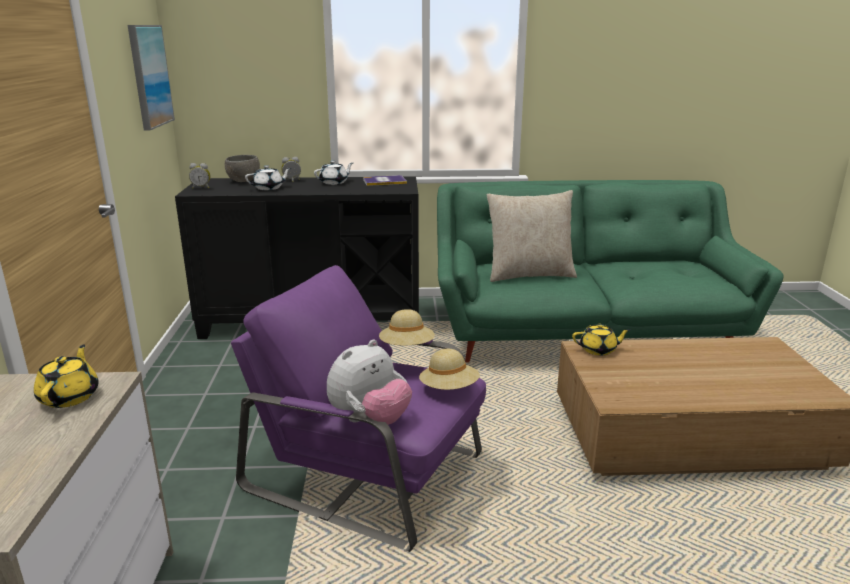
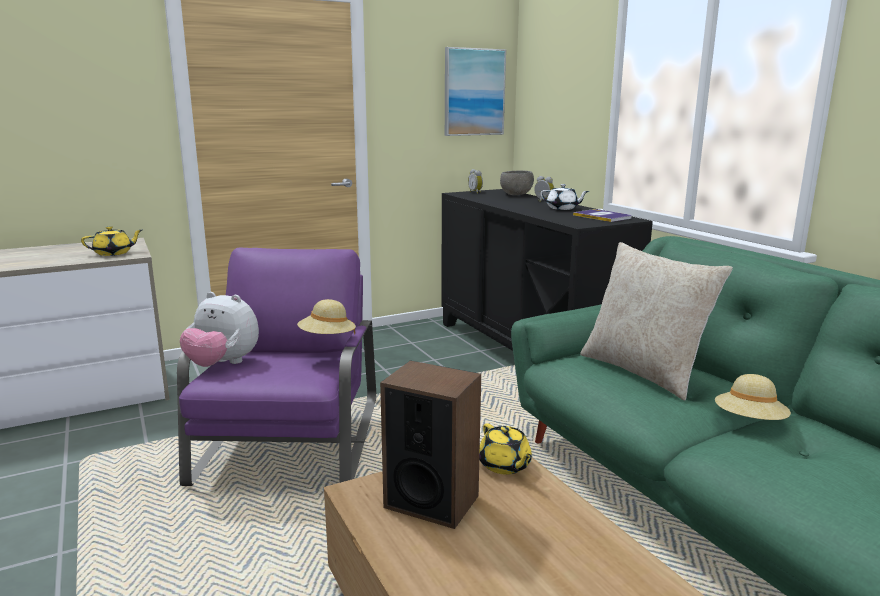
camera: 65 degrees right, 5 degrees down
white teapot [245,165,291,190] -> none
beige hat [419,349,480,390] -> beige hat moved to [715,374,791,420]
none -> speaker [380,360,481,529]

